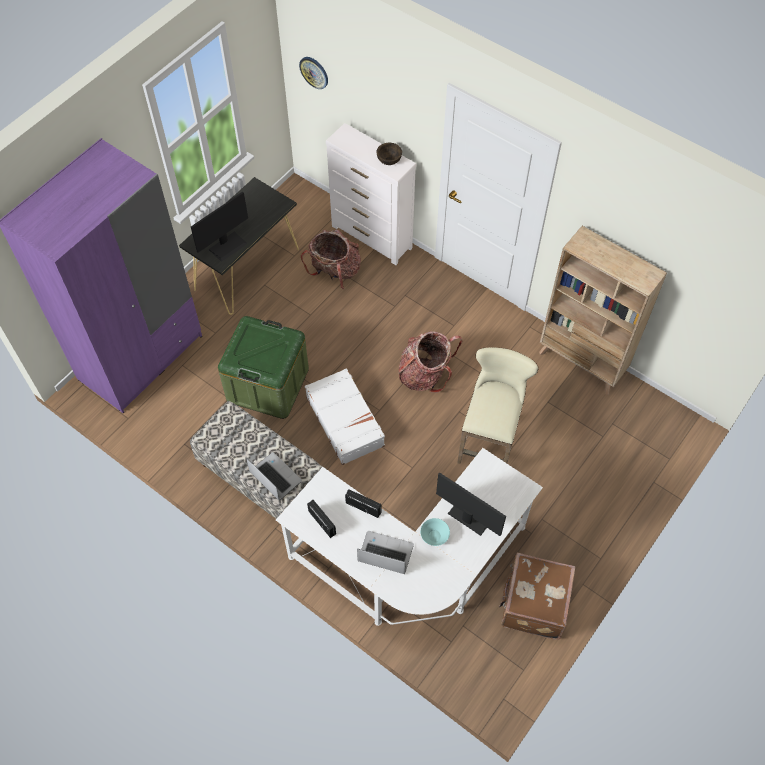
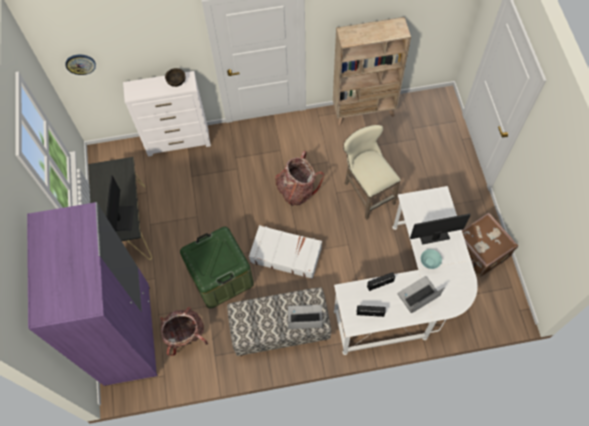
camera: 45 degrees left, 5 degrees up
backpack [301,230,361,290] -> backpack moved to [160,307,208,356]

